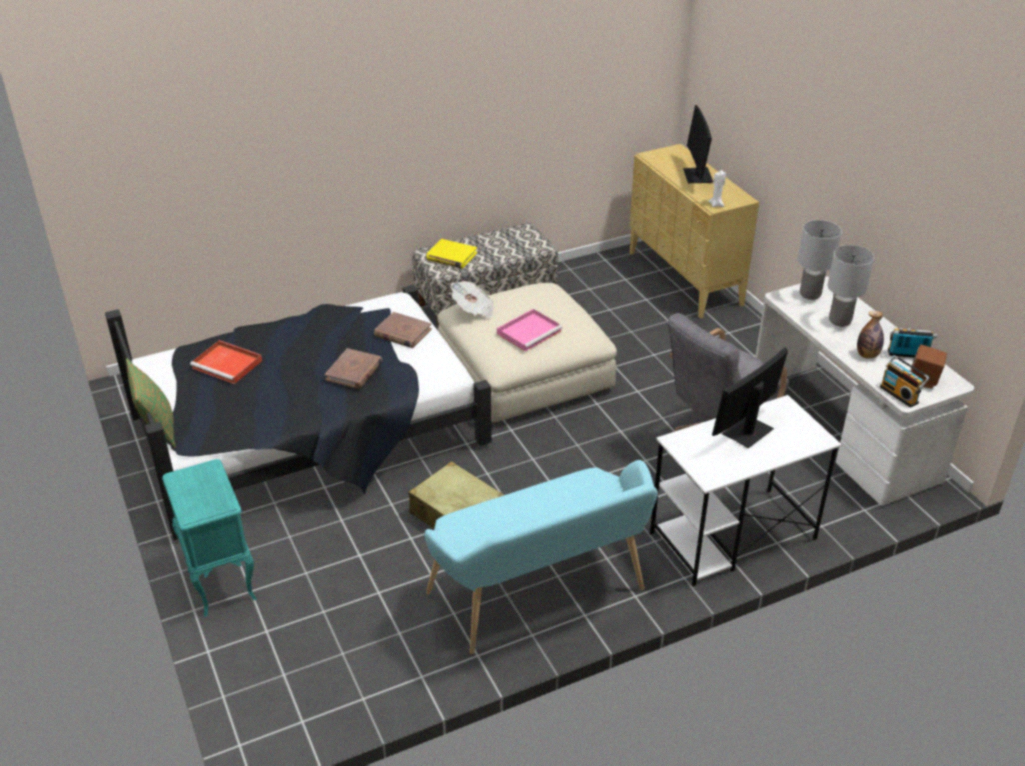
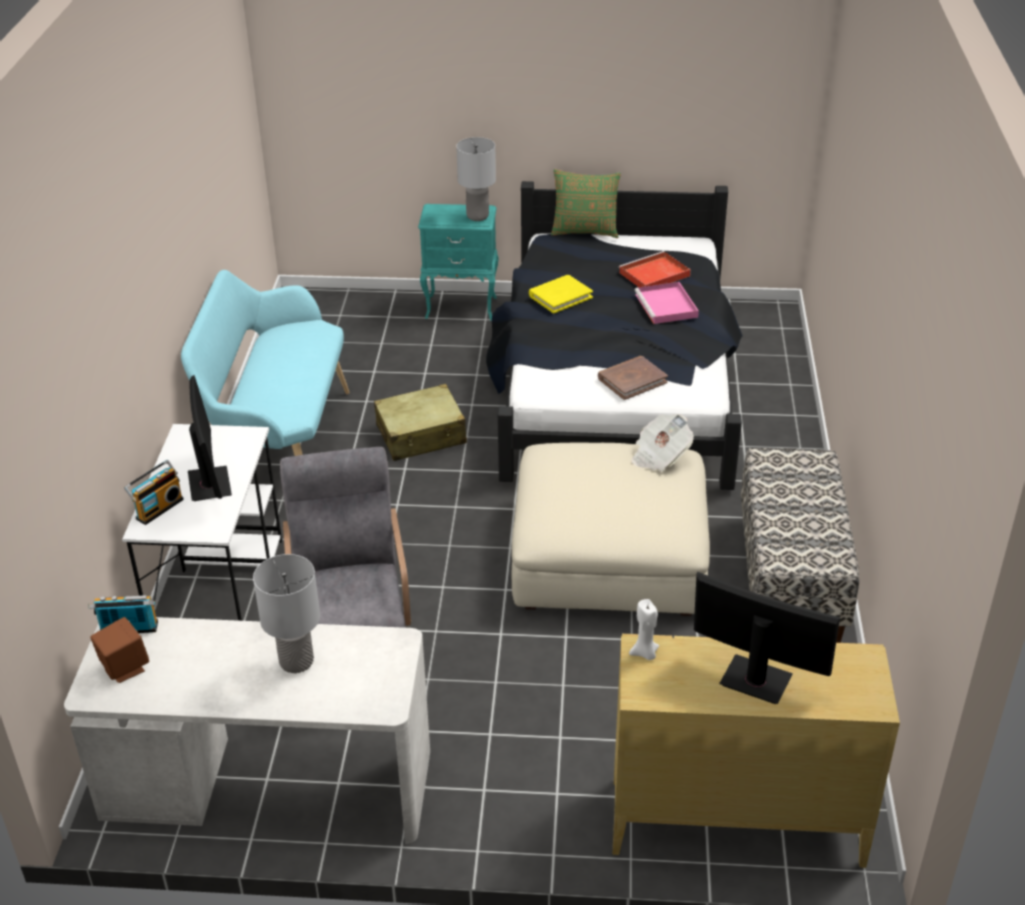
camera: 120 degrees right, 0 degrees up
brown book [325,348,383,389] -> none
yellow book [427,239,477,268] -> yellow book moved to [529,275,593,314]
pink tray [497,309,563,351] -> pink tray moved to [634,282,699,324]
grey table lamp [798,220,842,300] -> grey table lamp moved to [456,137,496,221]
bottle [857,311,884,359] -> none
radio [888,328,938,358] -> radio moved to [124,460,184,525]

